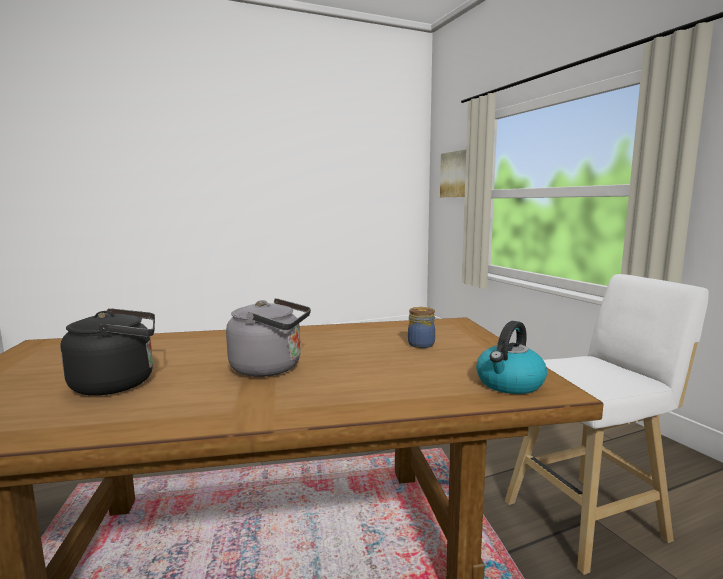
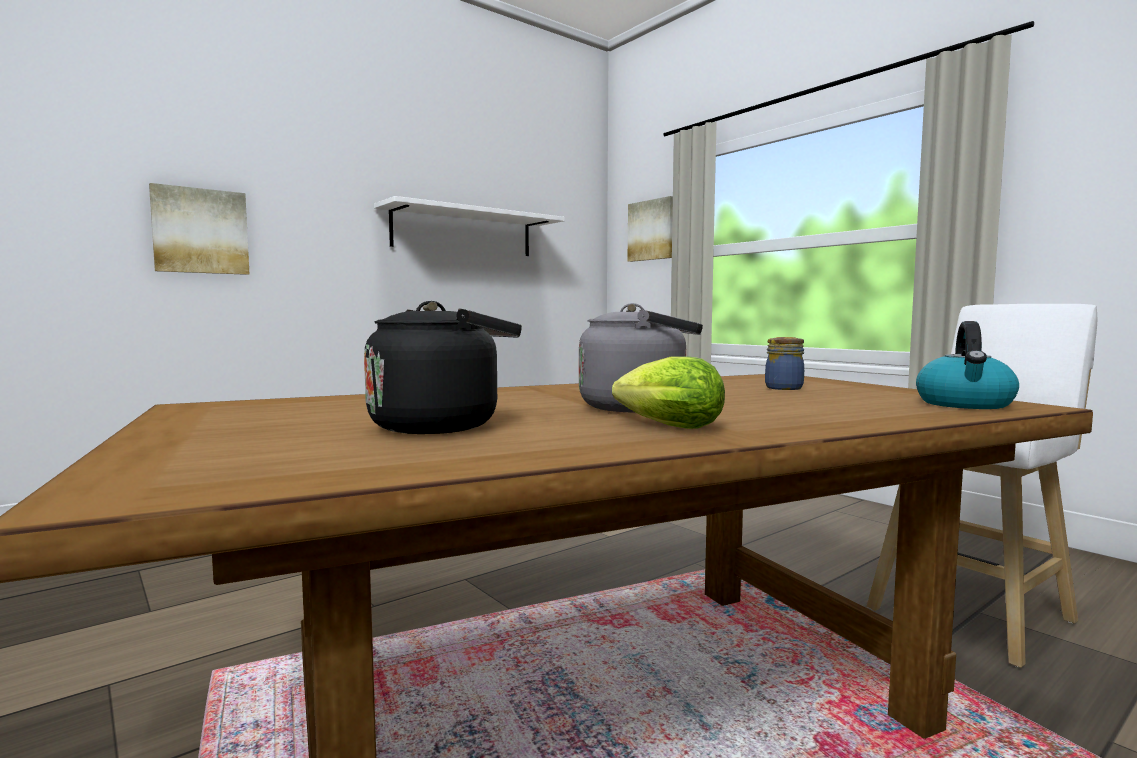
camera: 15 degrees left, 5 degrees down
none -> picture [149,183,249,275]
none -> white shelf [374,196,565,256]
none -> lettuce [612,356,725,429]

